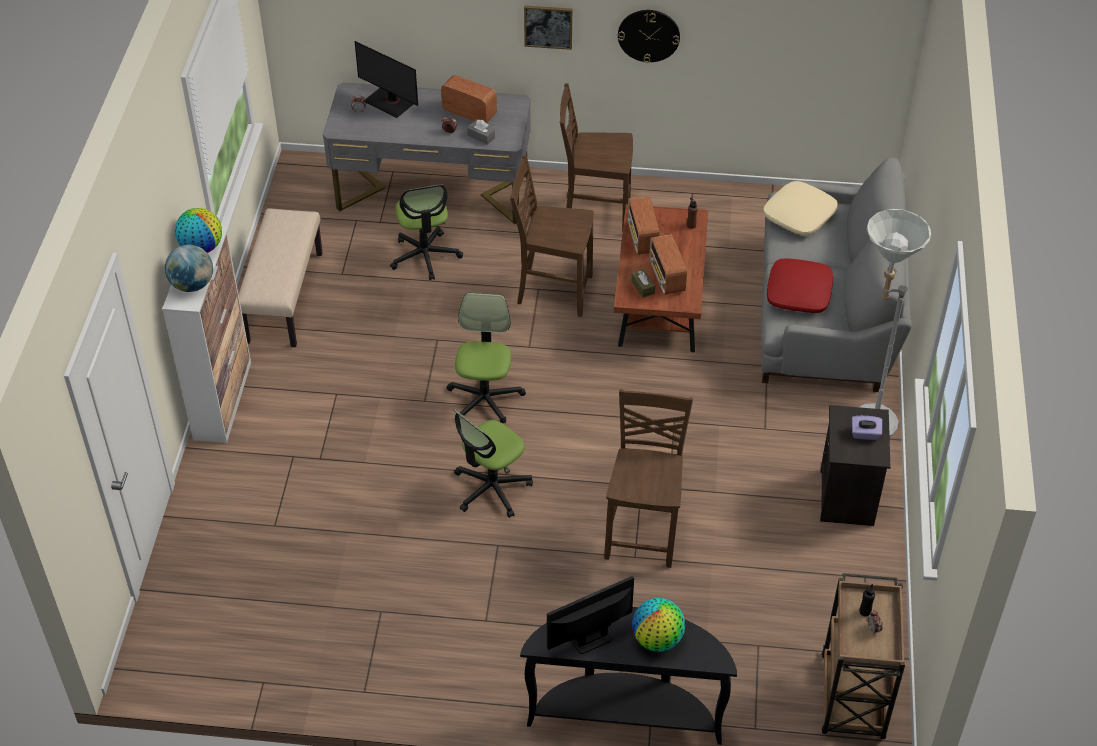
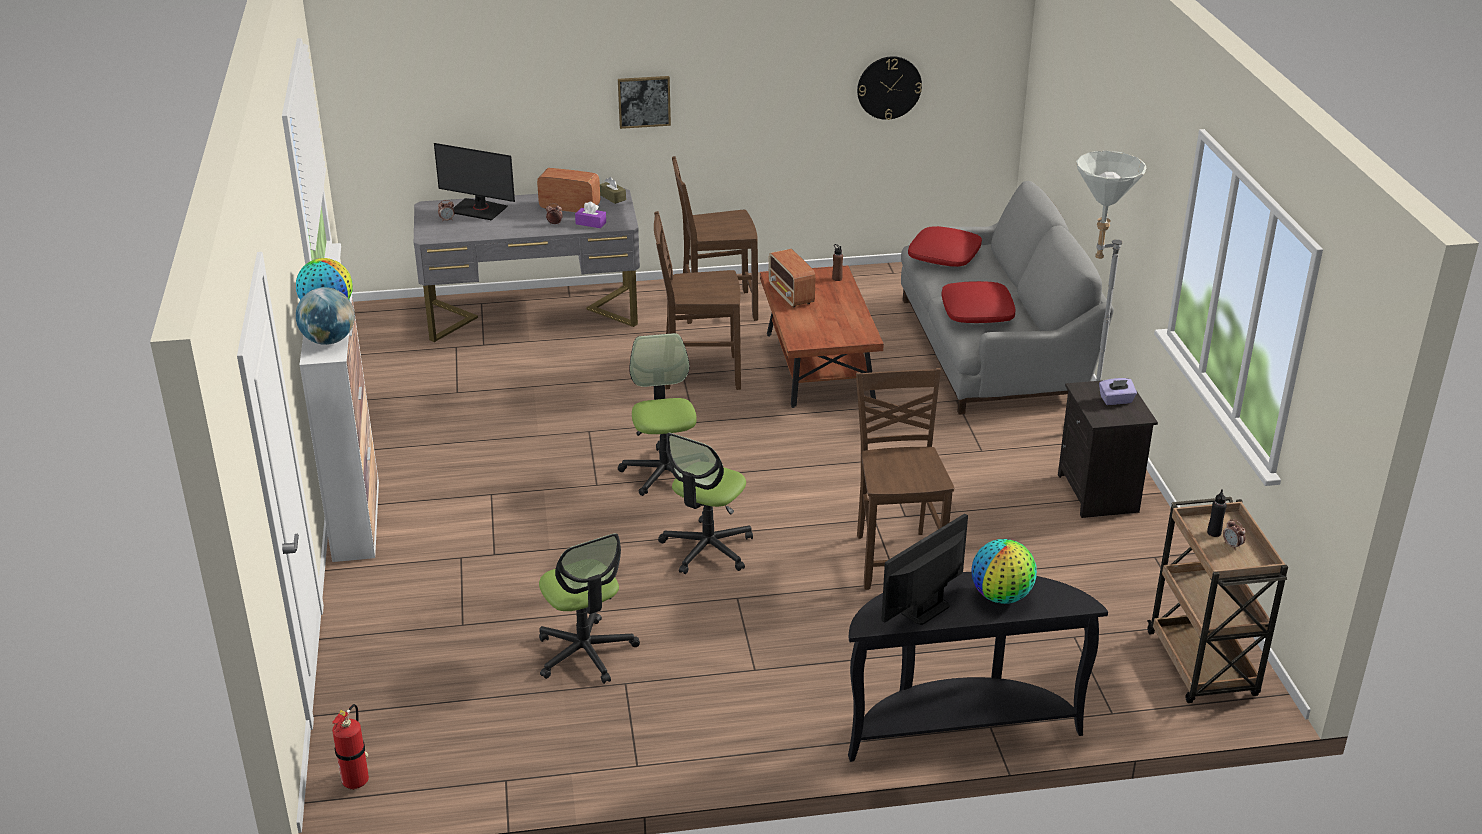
camera: 15 degrees left, 15 degrees down
beige bench [239,208,323,347] -> none
office chair [390,185,463,280] -> office chair moved to [539,533,640,684]
grey tissue box [467,120,495,145] -> purple tissue box [575,202,606,228]
wall clock [618,10,680,63] -> wall clock moved to [857,56,922,120]
brown tissue box [631,269,655,298] -> brown tissue box moved to [600,177,626,204]
radio [649,234,687,295] -> none
beige pillow [763,181,838,235] -> red pillow [908,226,982,267]
none -> fire extinguisher [332,704,369,790]

